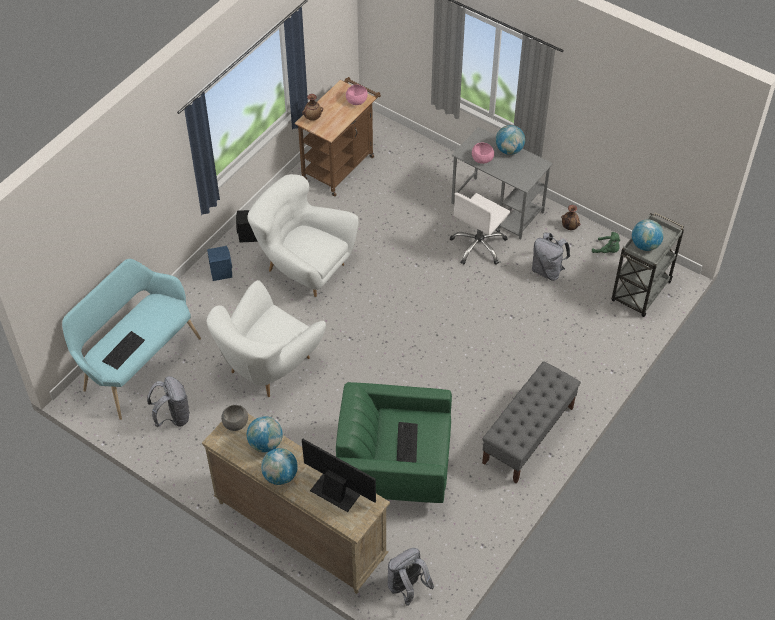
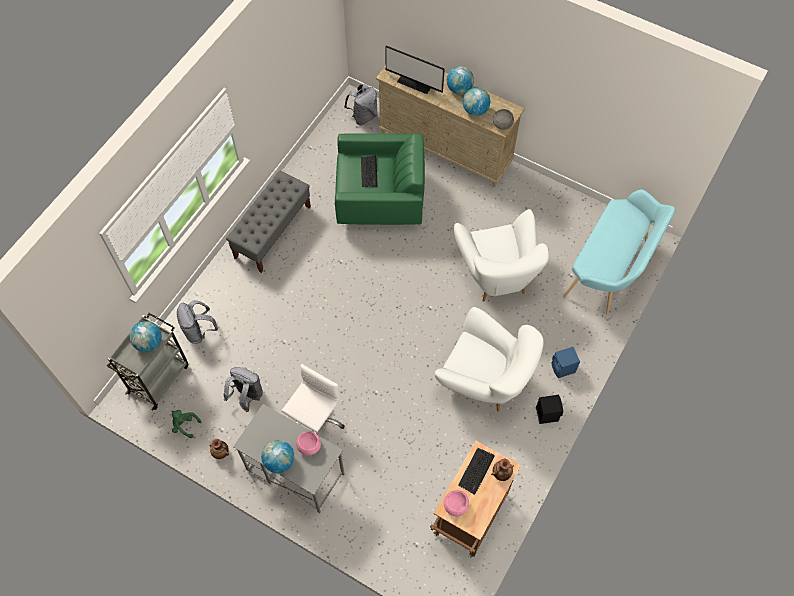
camera: 175 degrees right, 10 degrees up
keyboard [102,331,145,369] -> keyboard moved to [458,448,495,495]
grey backpack [147,376,190,427] -> grey backpack moved to [177,300,218,344]
white armchair [207,280,326,397] -> white armchair turned 135 degrees clockwise [454,209,549,302]

